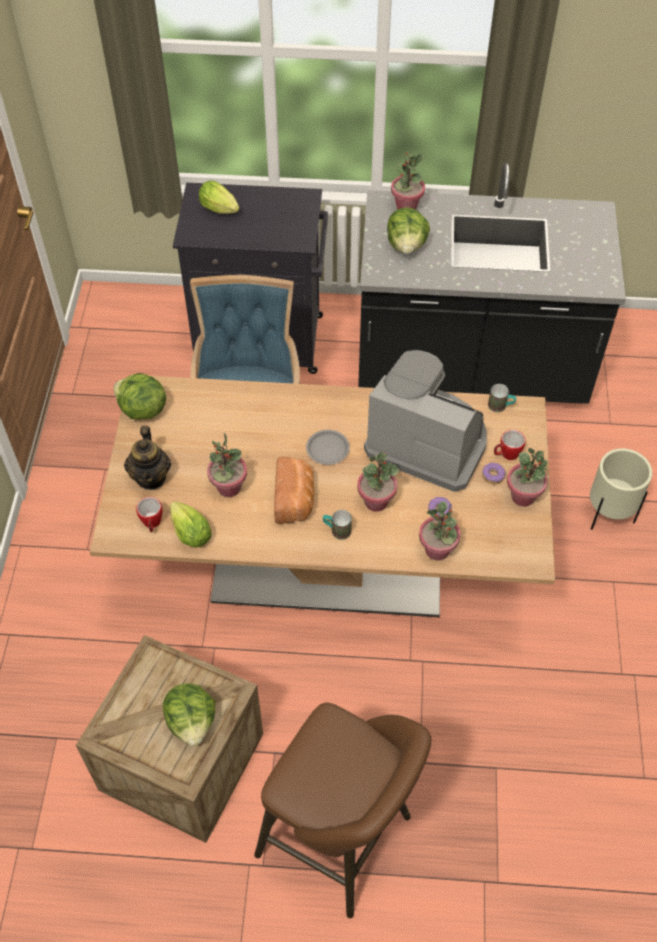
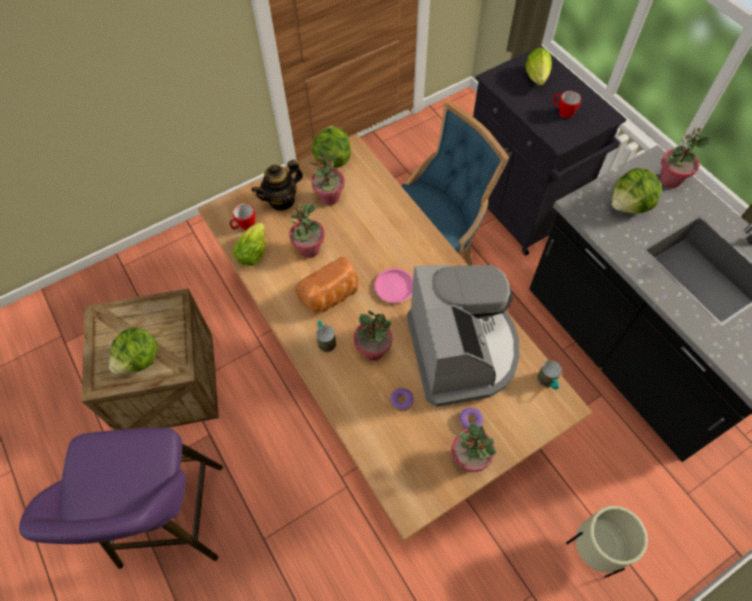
camera: 55 degrees right, 5 degrees up
brown stool [254,702,431,918] -> purple stool [19,427,223,569]
grey plate [306,430,350,465] -> pink plate [374,268,413,303]
potted plant [419,501,461,561] -> potted plant moved to [310,149,345,205]
mug [494,430,526,460] -> mug moved to [553,91,581,118]

